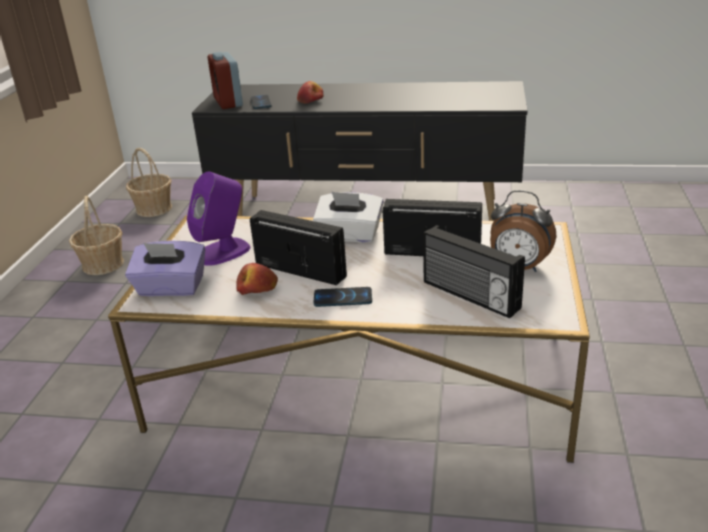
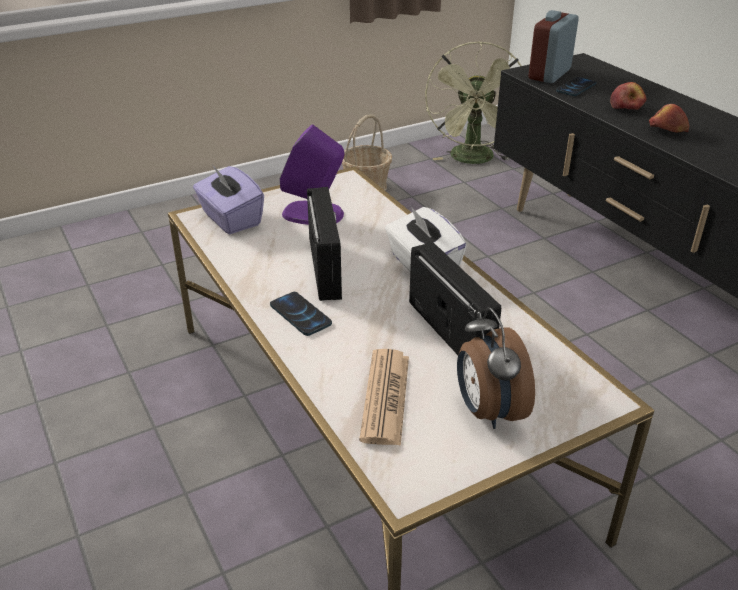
camera: 50 degrees right, 5 degrees up
basket [126,148,172,217] -> green fan [425,41,522,164]
apple [236,263,278,295] -> apple moved to [649,104,689,133]
radio [423,225,525,318] -> newspaper [359,349,409,446]

